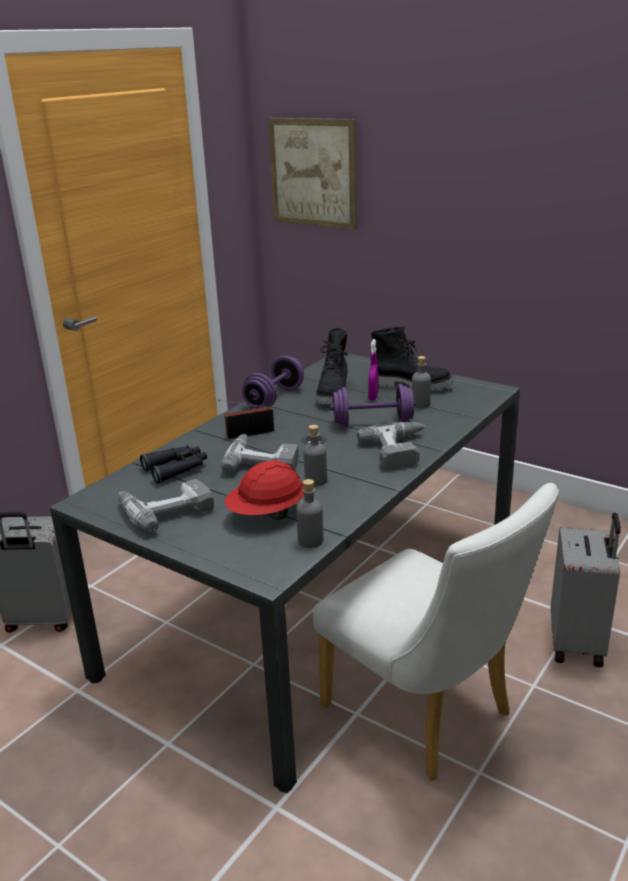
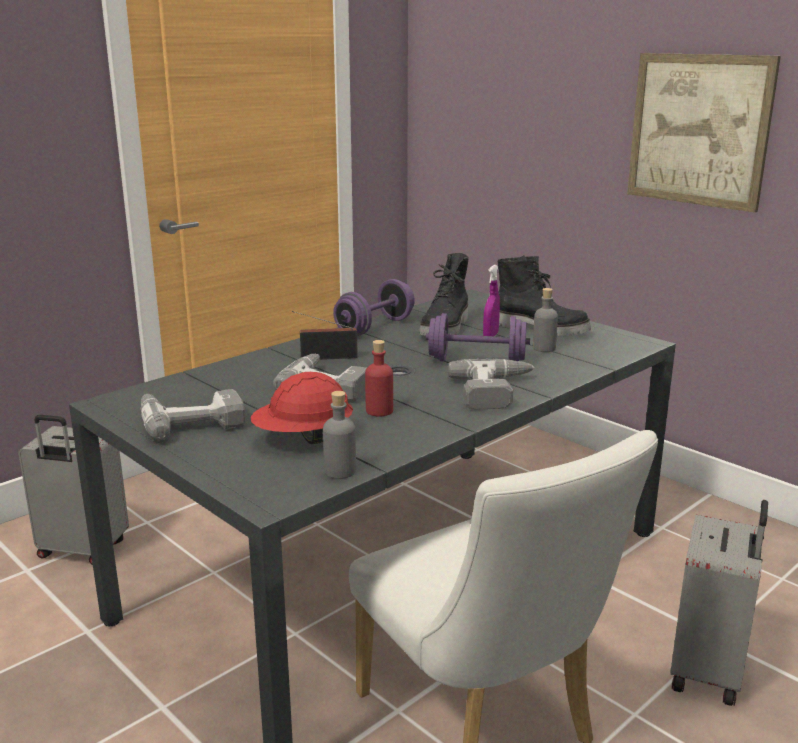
camera: 10 degrees right, 5 degrees down
black binoculars [140,445,207,484] -> none
picture [268,118,357,230] -> picture moved to [627,53,781,213]
grey bottle [303,425,327,486] -> red bottle [365,340,393,416]

